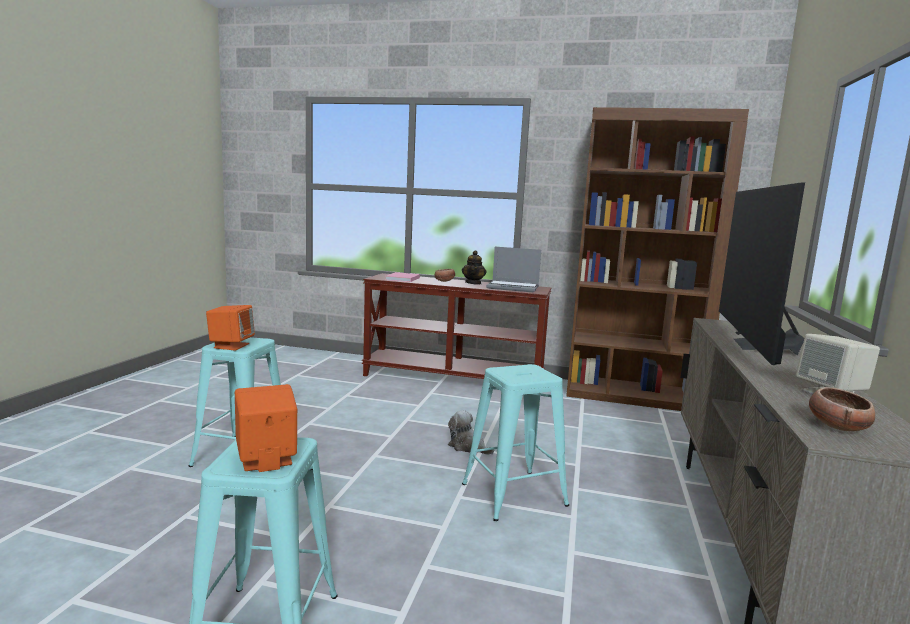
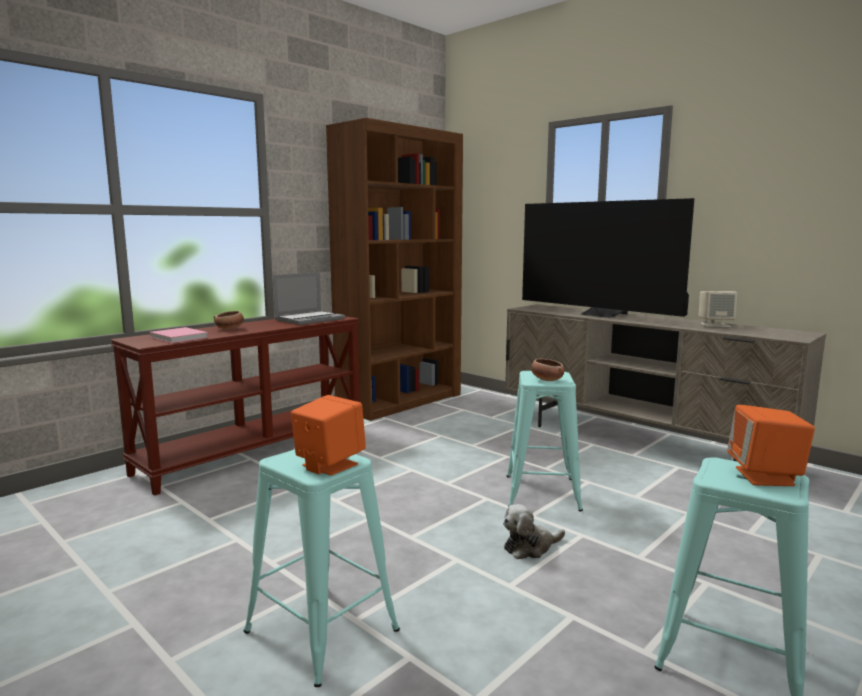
camera: 60 degrees left, 0 degrees up
plush toy [448,410,494,455] -> plush toy moved to [503,504,565,559]
teapot [462,250,486,285] -> none
bowl [809,387,875,431] -> bowl moved to [531,359,564,381]

